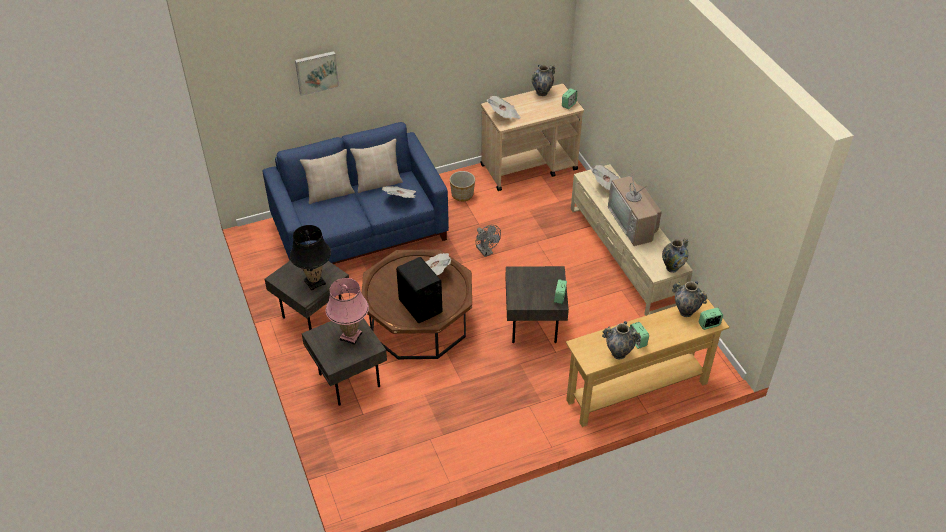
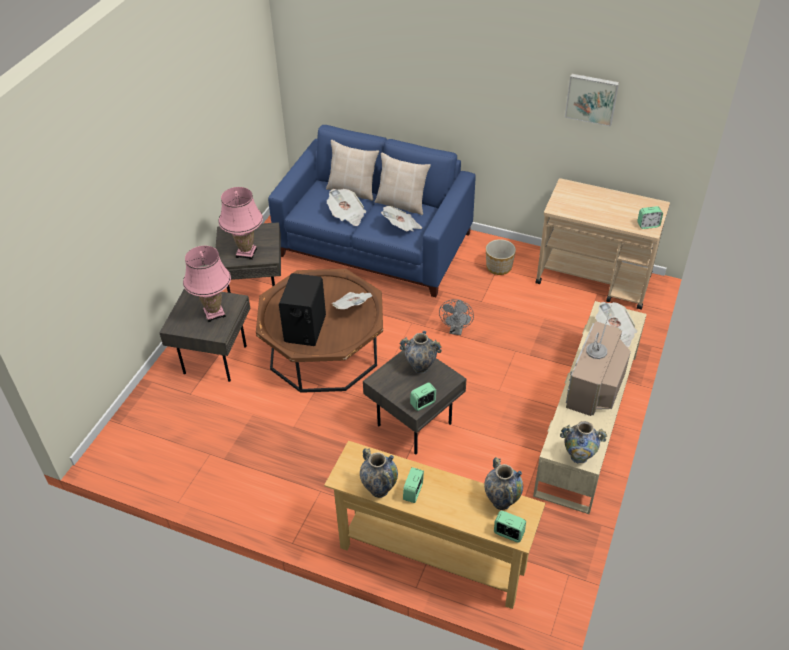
camera: 45 degrees right, 0 degrees up
black table lamp [290,225,331,291] -> pink table lamp [218,187,263,260]
picture [295,51,339,96] -> picture moved to [565,74,619,127]
newspaper [487,96,521,119] -> newspaper moved to [327,189,366,226]
vase [532,65,555,96] -> vase moved to [399,331,442,374]

